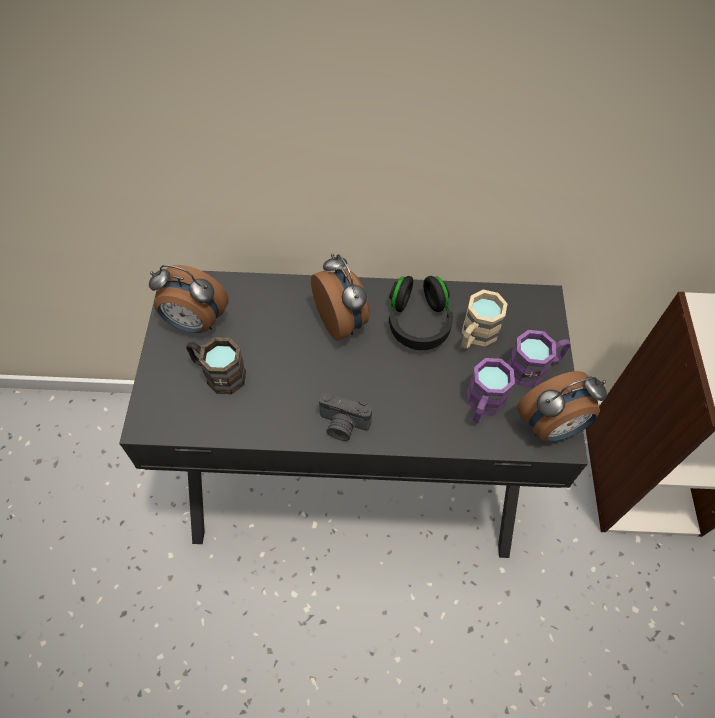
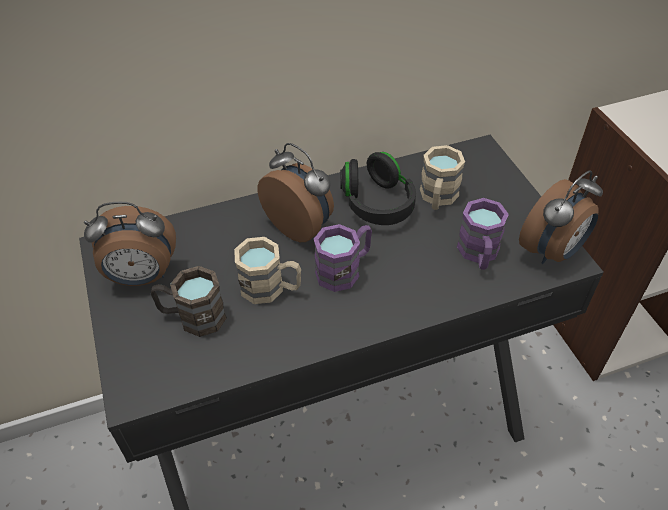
camera: 20 degrees left, 10 degrees down
camera [319,393,372,441] -> none
purple mug [507,330,570,387] -> purple mug moved to [314,224,372,292]
none -> beige mug [234,237,301,304]

